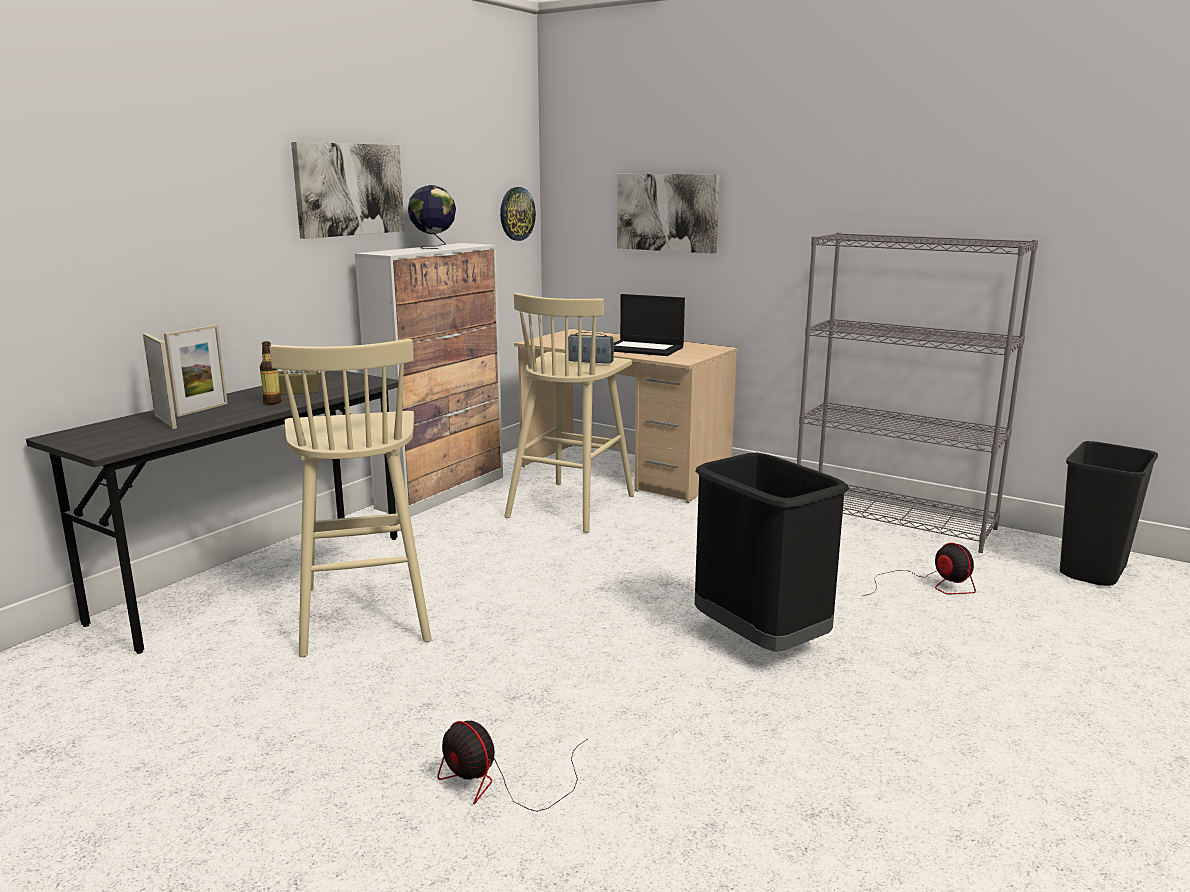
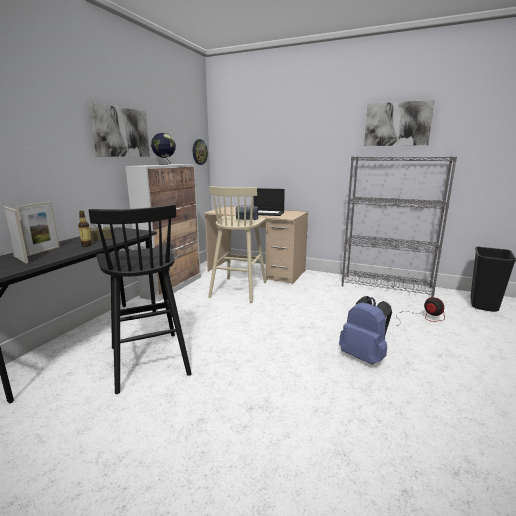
camera: 10 degrees left, 0 degrees up
beige stool [269,339,431,657] -> black stool [89,204,192,394]
fan [437,721,588,812] -> none
picture [617,174,720,254] -> picture moved to [364,100,435,146]
black trash can [695,453,849,652] -> blue backpack [339,296,392,365]

